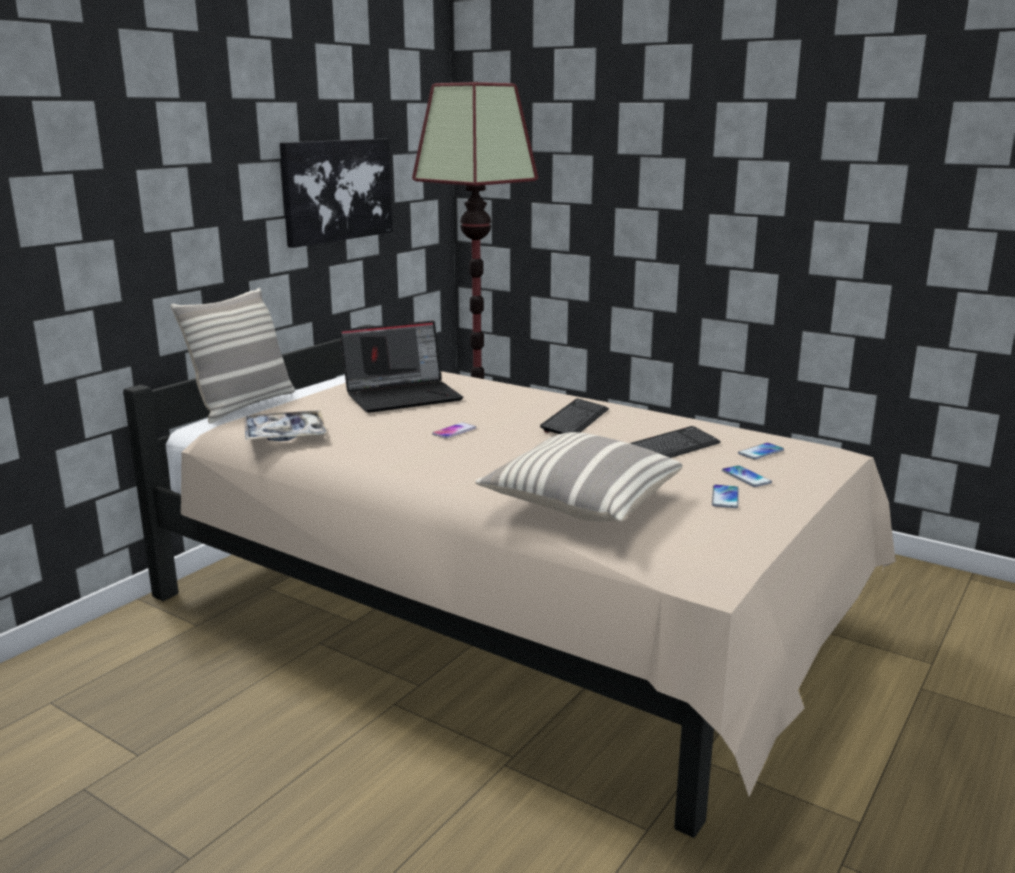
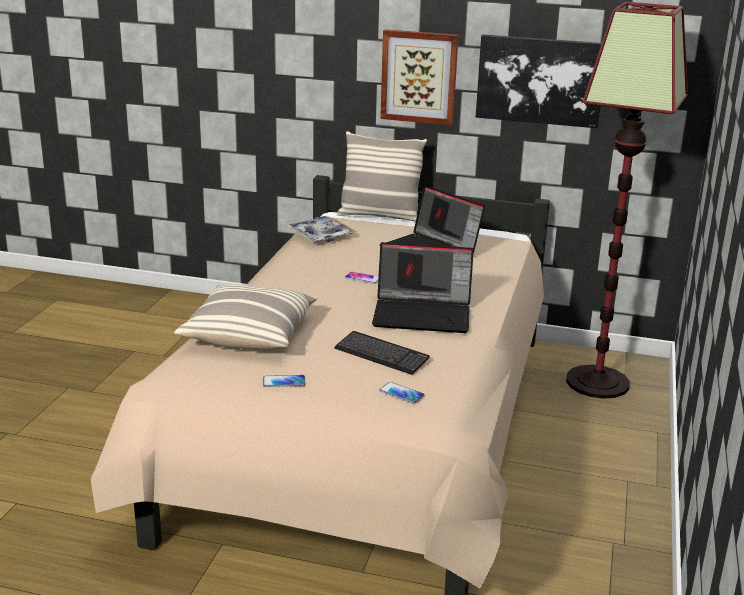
camera: 70 degrees right, 5 degrees up
keyboard [540,398,609,434] -> laptop [372,242,474,333]
phone [722,465,772,487] -> none
none -> picture [380,29,459,125]

